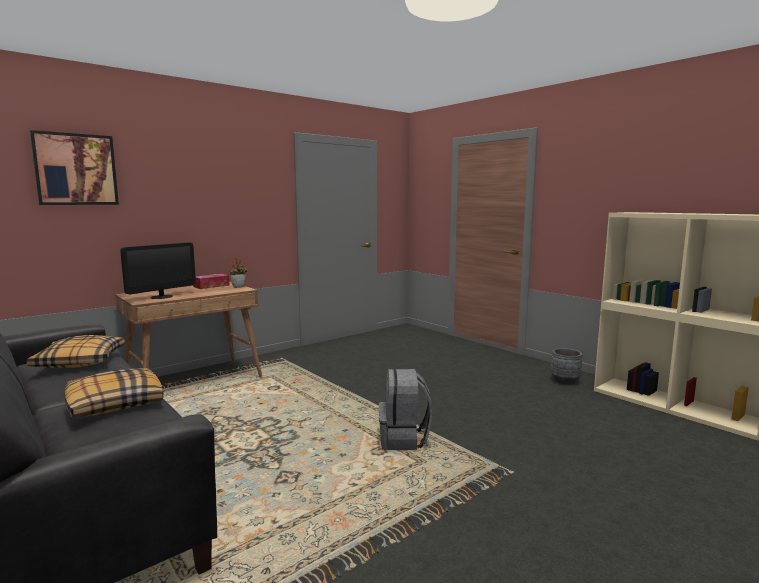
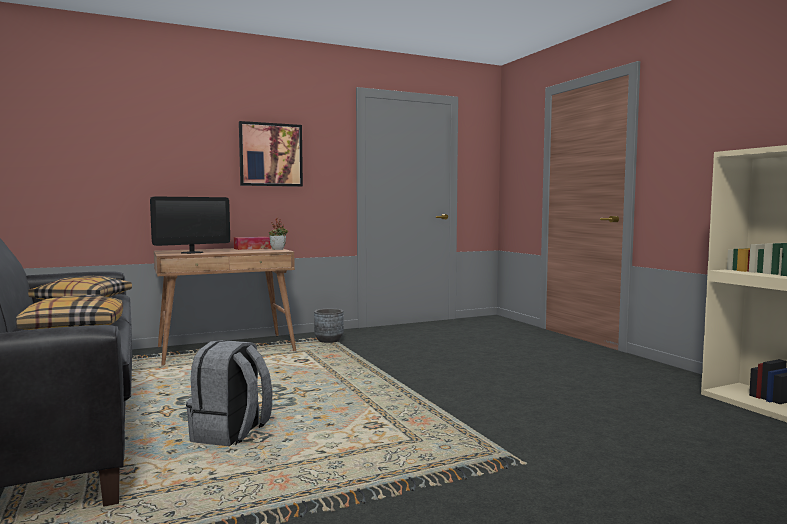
camera: 15 degrees right, 5 degrees down
picture [30,130,119,205] -> picture moved to [239,121,303,187]
grey backpack [379,369,432,450] -> grey backpack moved to [186,340,272,447]
grey planter [551,348,583,384] -> grey planter moved to [314,308,344,343]

